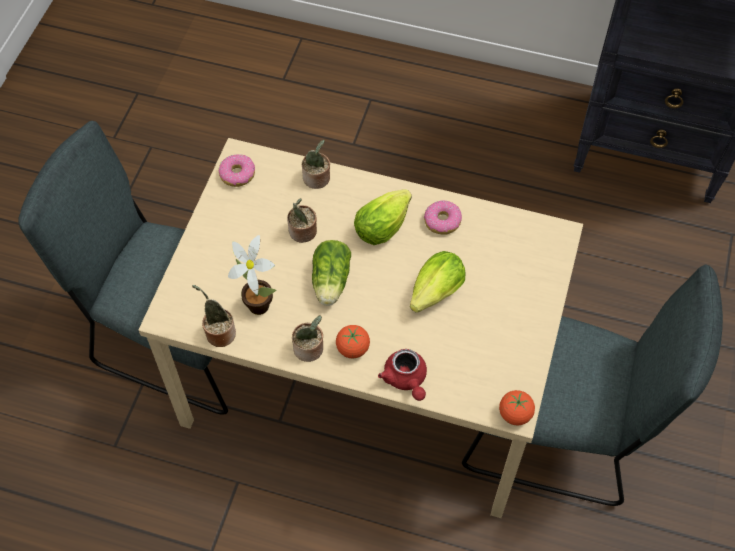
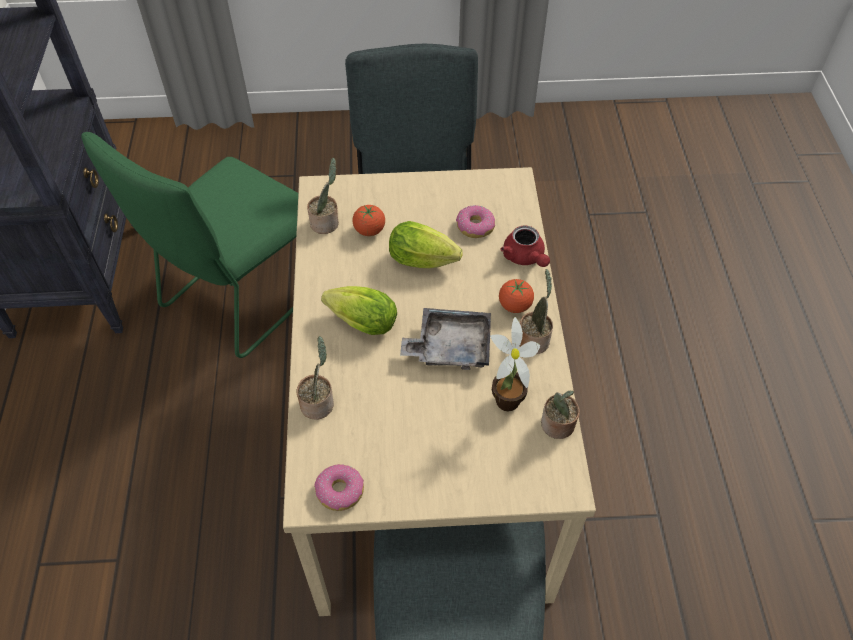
camera: 110 degrees left, 5 degrees down
potted plant [287,198,317,243] -> potted plant moved to [307,158,339,234]
lettuce [312,240,351,306] -> grey tray [400,308,491,370]
red teapot [378,349,427,401] -> red teapot turned 105 degrees clockwise [501,225,550,267]
donut [424,200,462,234] -> donut moved to [456,205,495,238]
tomato [499,390,535,426] -> tomato moved to [353,205,385,236]
none -> green chair [81,132,298,358]

